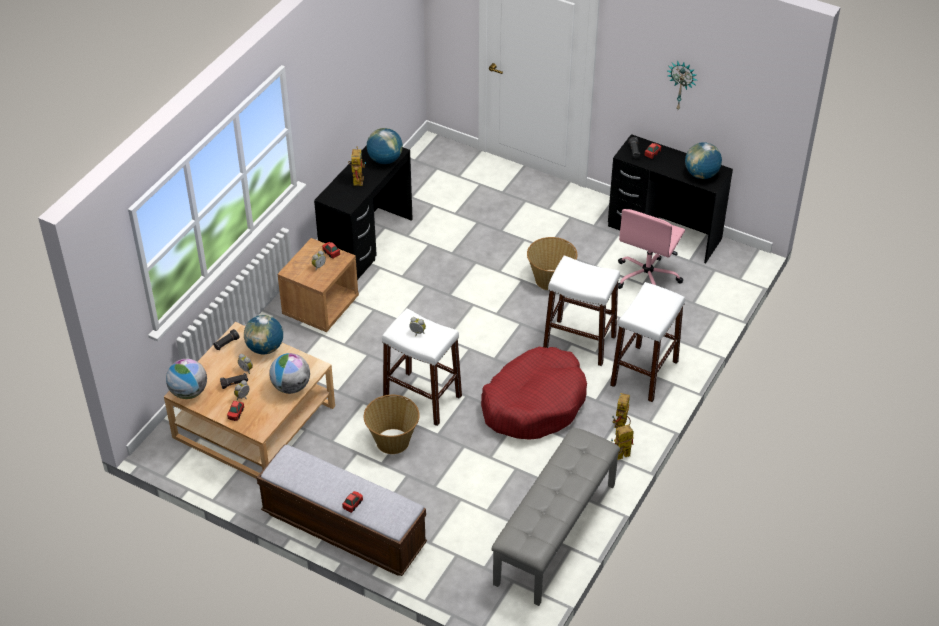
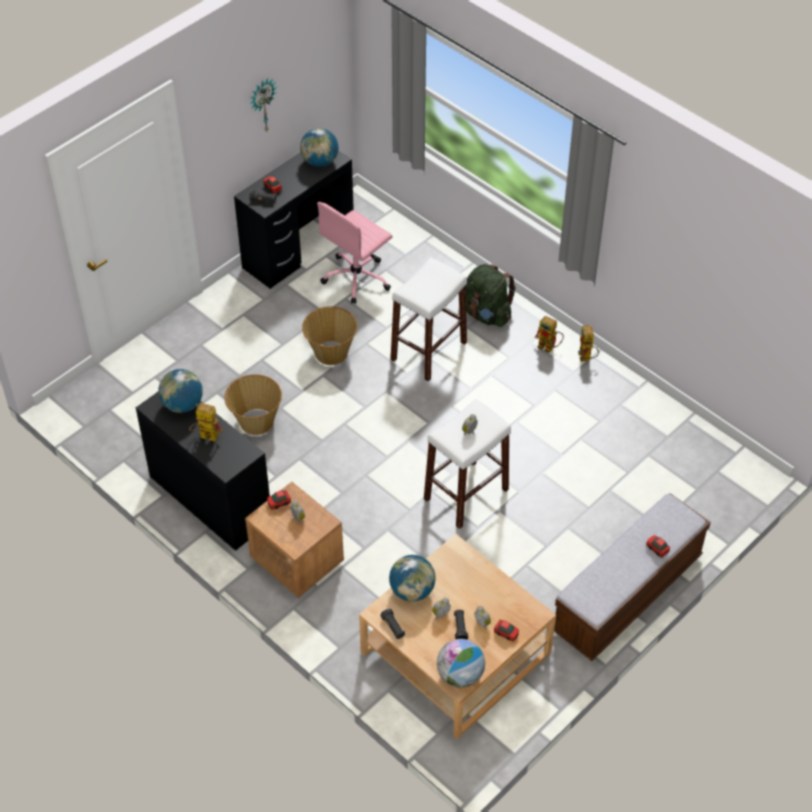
camera: 75 degrees left, 5 degrees up
globe [269,353,310,394] -> none
basket [364,395,420,454] -> basket moved to [224,374,282,435]
red dog bed [481,347,587,440] -> none
grey bench [491,427,620,606] -> none
white stool [610,282,685,402] -> green backpack [466,264,516,327]
pink office chair [618,209,685,289] -> pink office chair turned 90 degrees clockwise [317,202,393,304]

